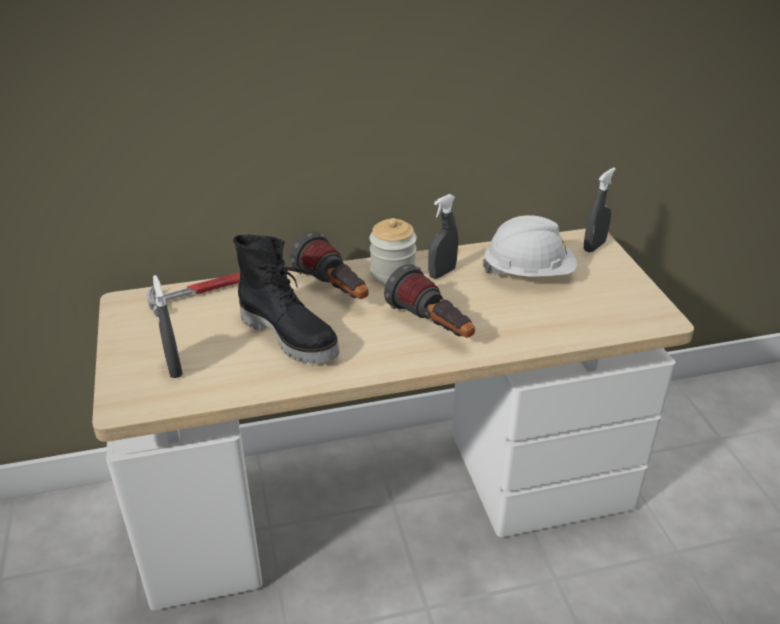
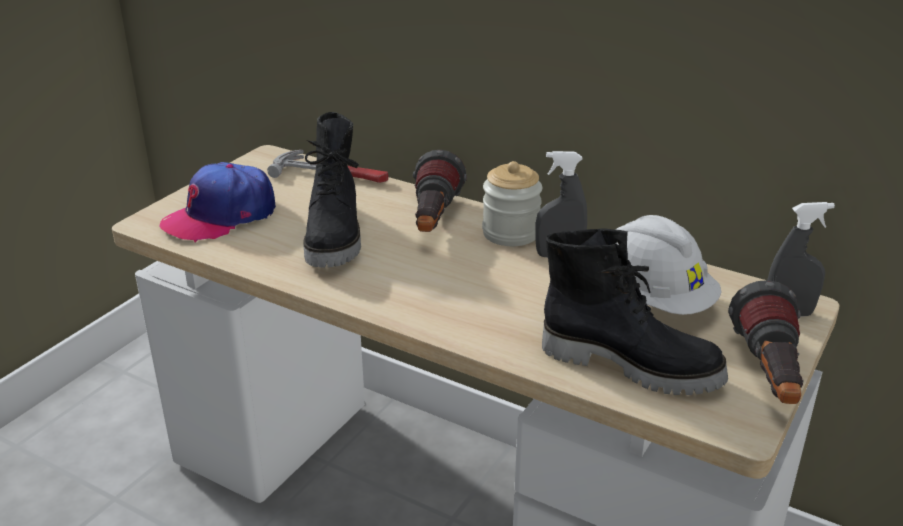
camera: 45 degrees right, 5 degrees down
grey spray bottle [153,275,183,378] -> cap [159,162,276,243]
flashlight [384,264,475,338] -> flashlight moved to [728,280,804,404]
none -> black boot [542,229,728,395]

